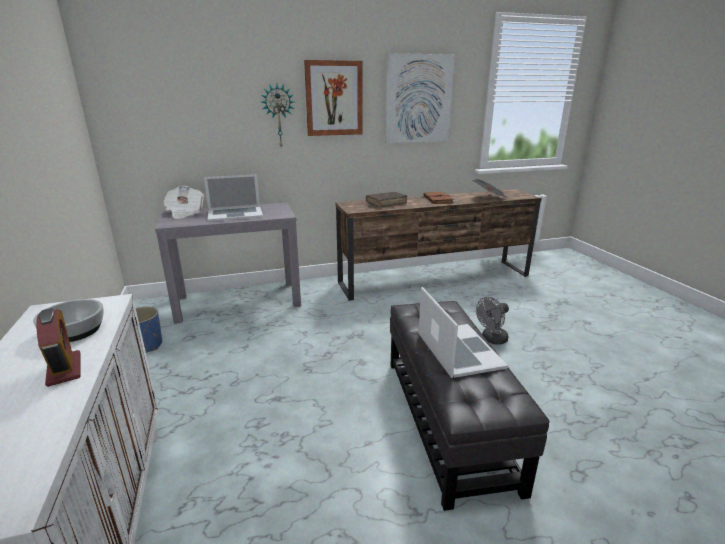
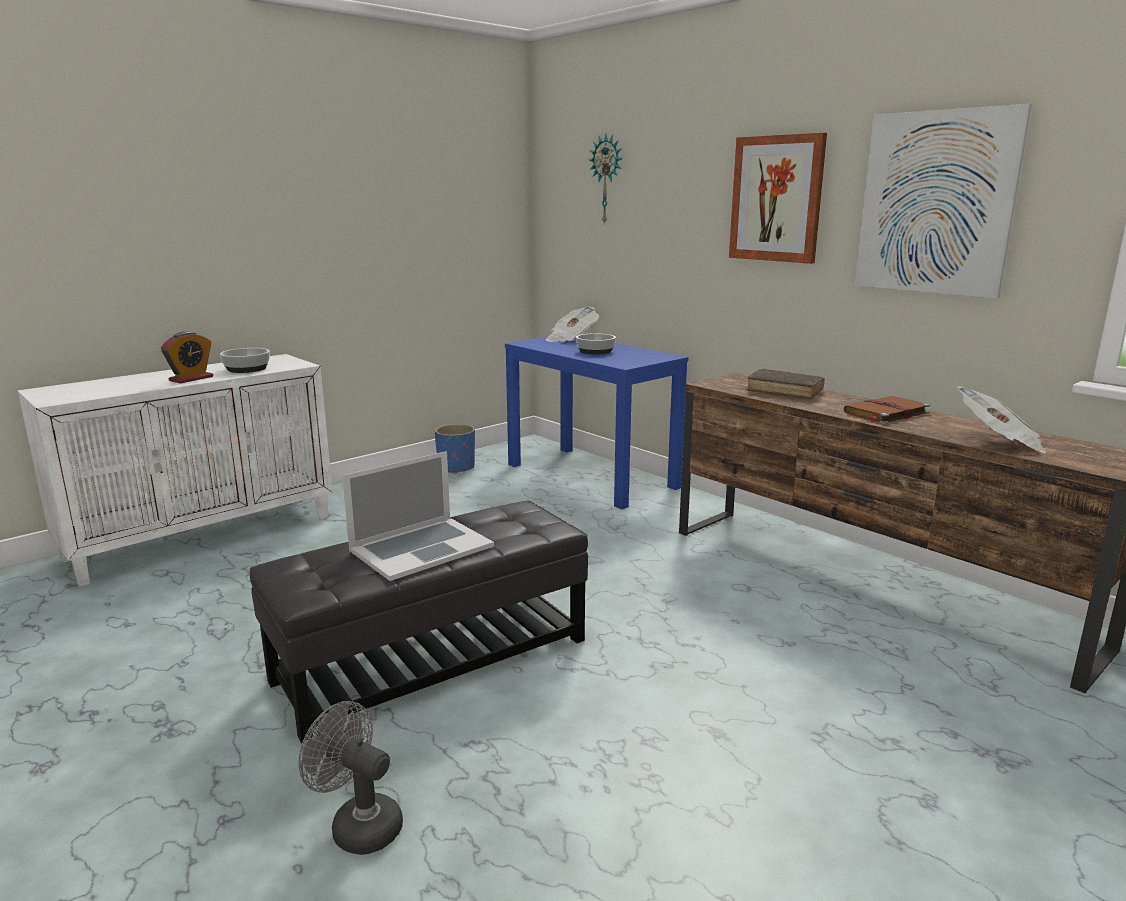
camera: 65 degrees right, 5 degrees down
grey console table [155,202,301,324] -> blue console table [505,337,689,509]
laptop [204,174,263,222] -> bowl [576,333,616,355]
wall clock [262,84,295,149] -> wall clock moved to [589,134,623,225]
grey fan [476,297,509,344] -> grey fan moved to [298,701,403,855]

